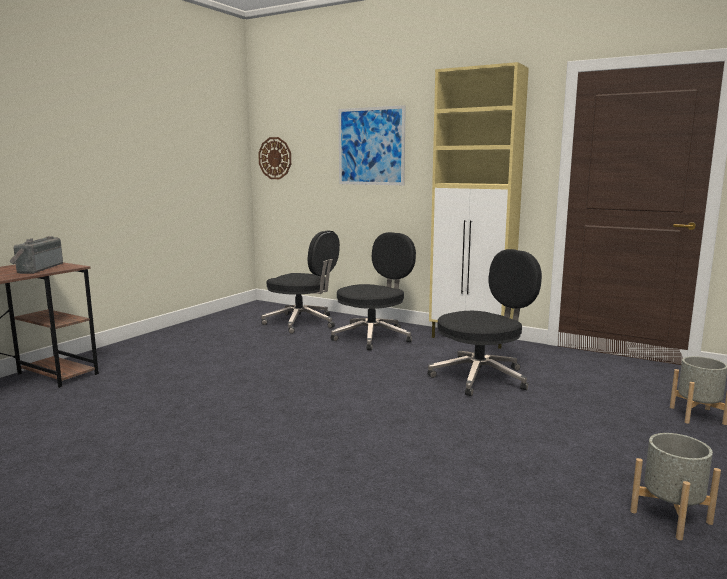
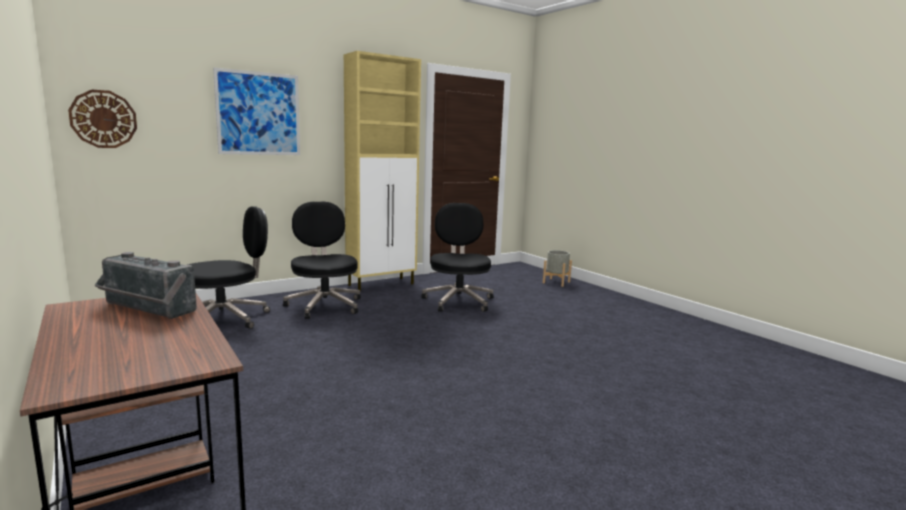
camera: 65 degrees left, 0 degrees up
grey planter [630,433,721,540] -> none

